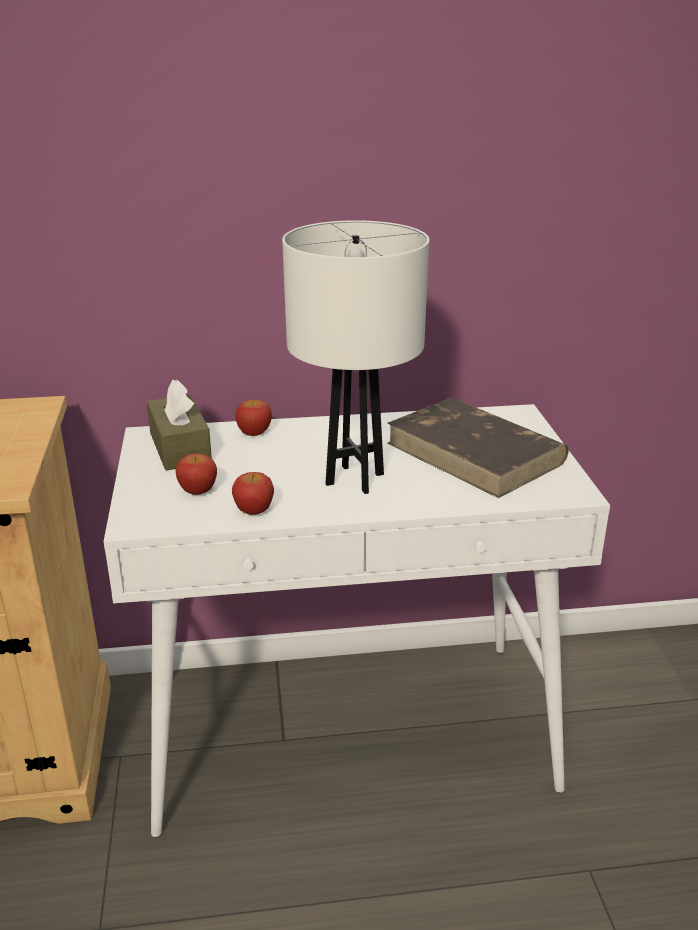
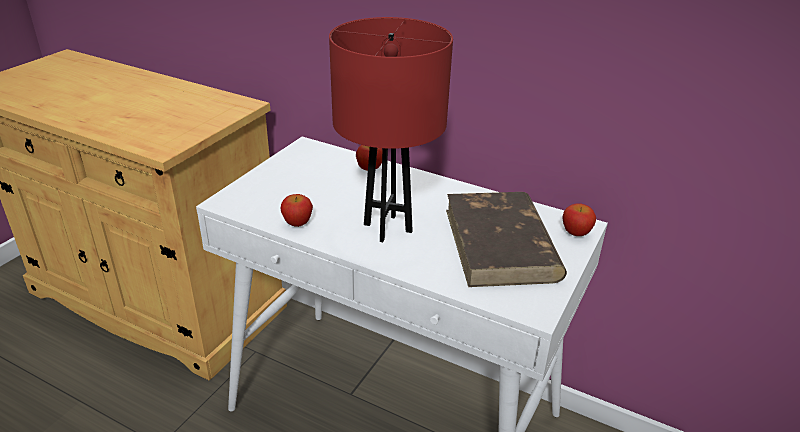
camera: 35 degrees right, 5 degrees up
brown tissue box [147,379,212,470] -> none
apple [175,453,217,495] -> apple moved to [562,203,596,236]
white table lamp [282,220,430,494] -> red table lamp [329,17,453,242]

